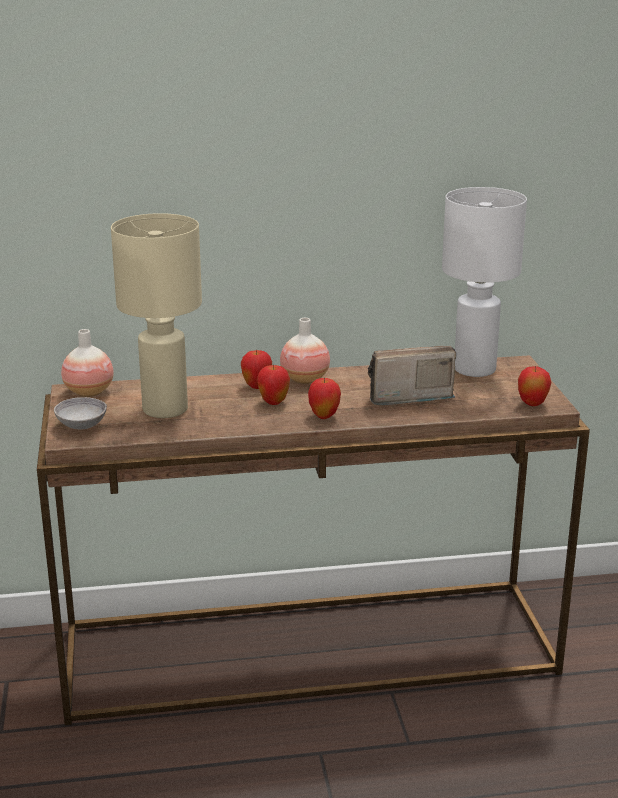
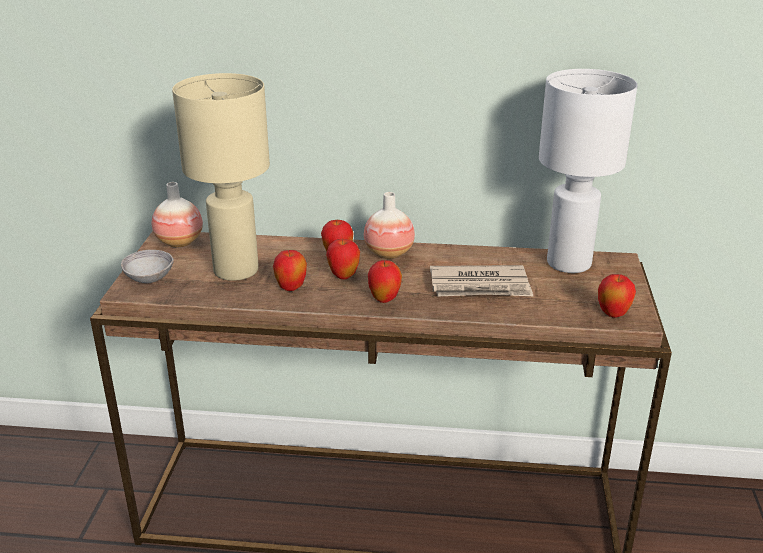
camera: 15 degrees right, 5 degrees up
radio [368,346,456,405] -> newspaper [430,265,533,296]
none -> apple [273,250,307,291]

